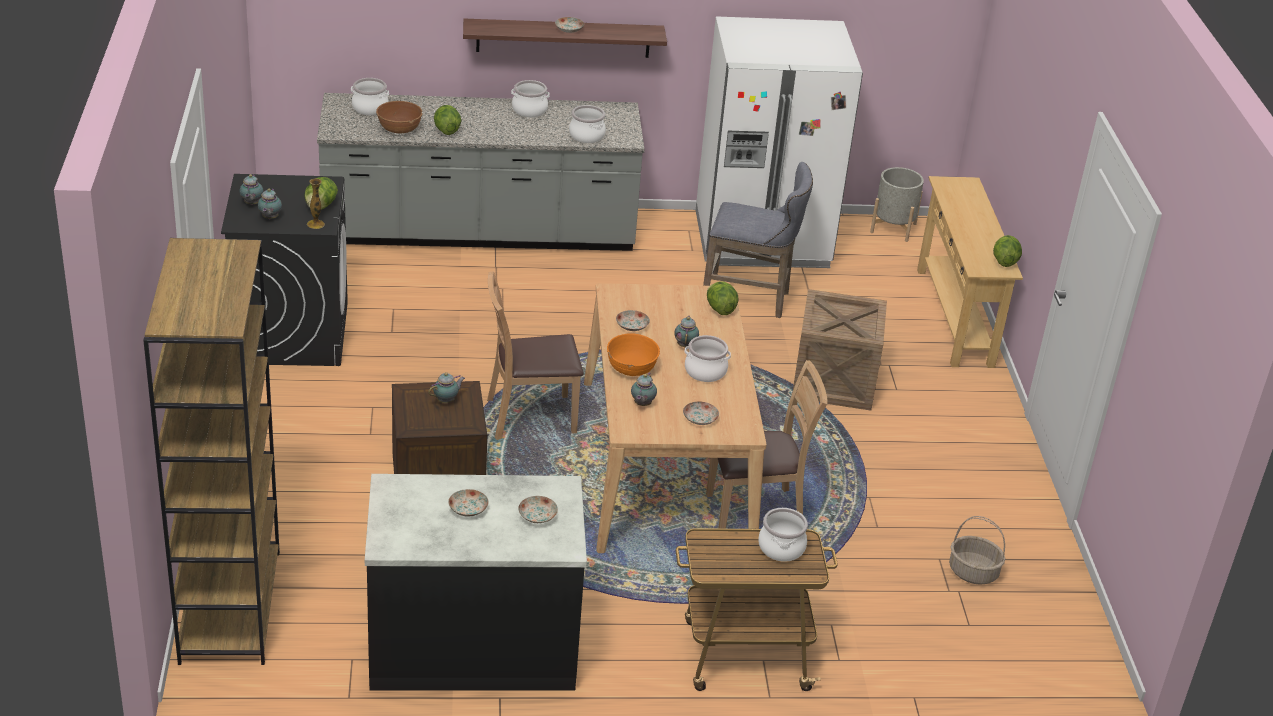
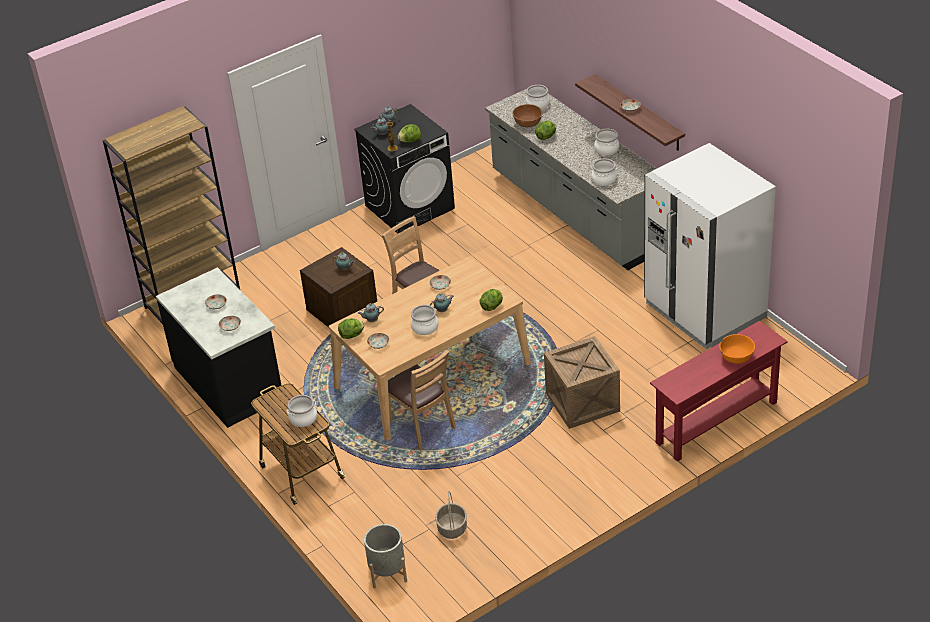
camera: 65 degrees right, 5 degrees up
orange bowl [607,333,660,376] -> orange bowl moved to [719,334,755,364]
grey stool [703,162,813,318] -> none
grey planter [870,167,924,242] -> grey planter moved to [364,524,407,588]
beige console table [917,176,1023,368] -> red console table [650,321,788,462]
lettuce [993,235,1022,267] -> lettuce moved to [338,318,364,339]

